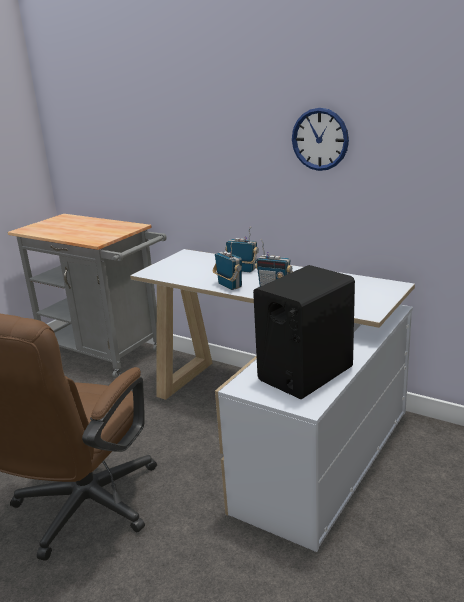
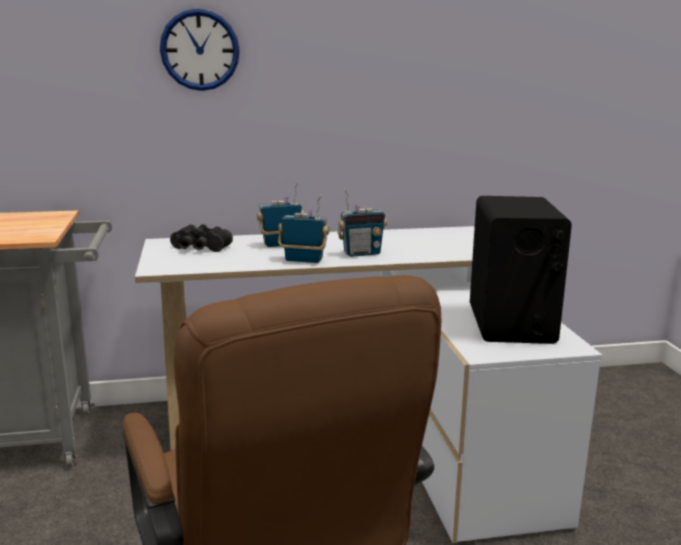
camera: 45 degrees left, 5 degrees down
wall clock [292,108,349,171] -> wall clock moved to [160,9,240,91]
none -> black binoculars [170,224,233,252]

